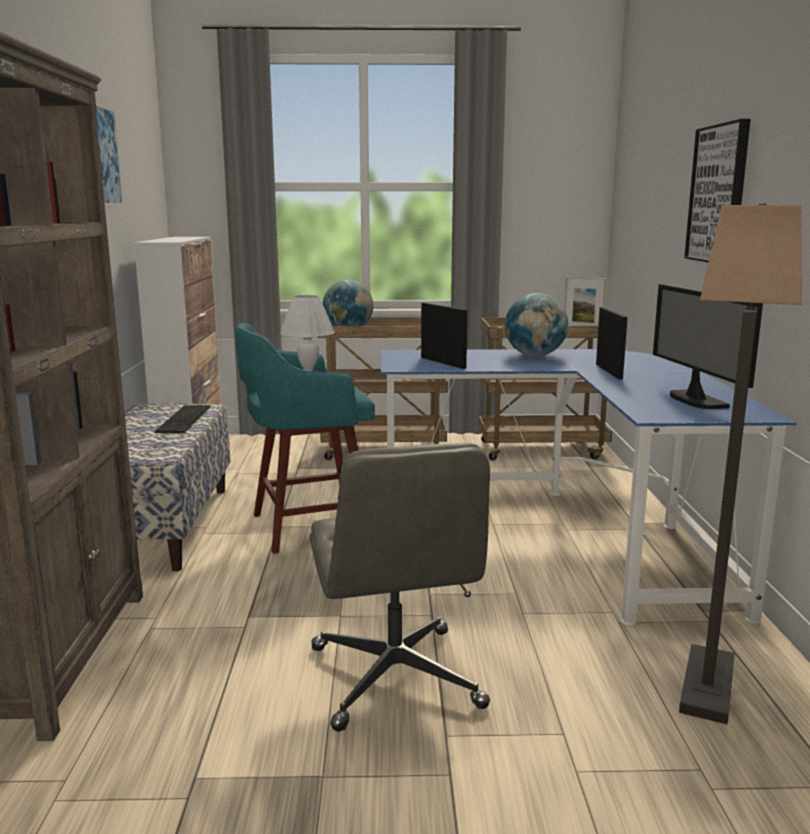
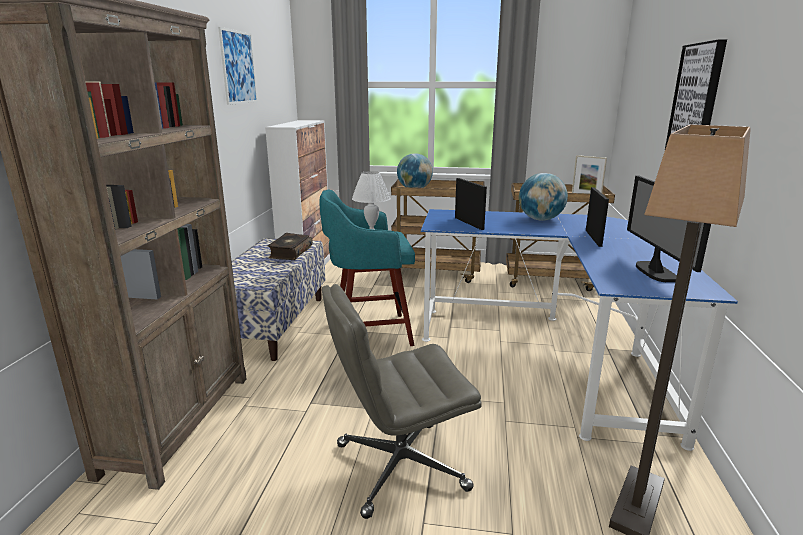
camera: 10 degrees right, 5 degrees up
keyboard [154,405,210,433] -> book [267,233,313,260]
grey office chair [310,443,490,731] -> grey office chair turned 75 degrees clockwise [322,284,482,519]

